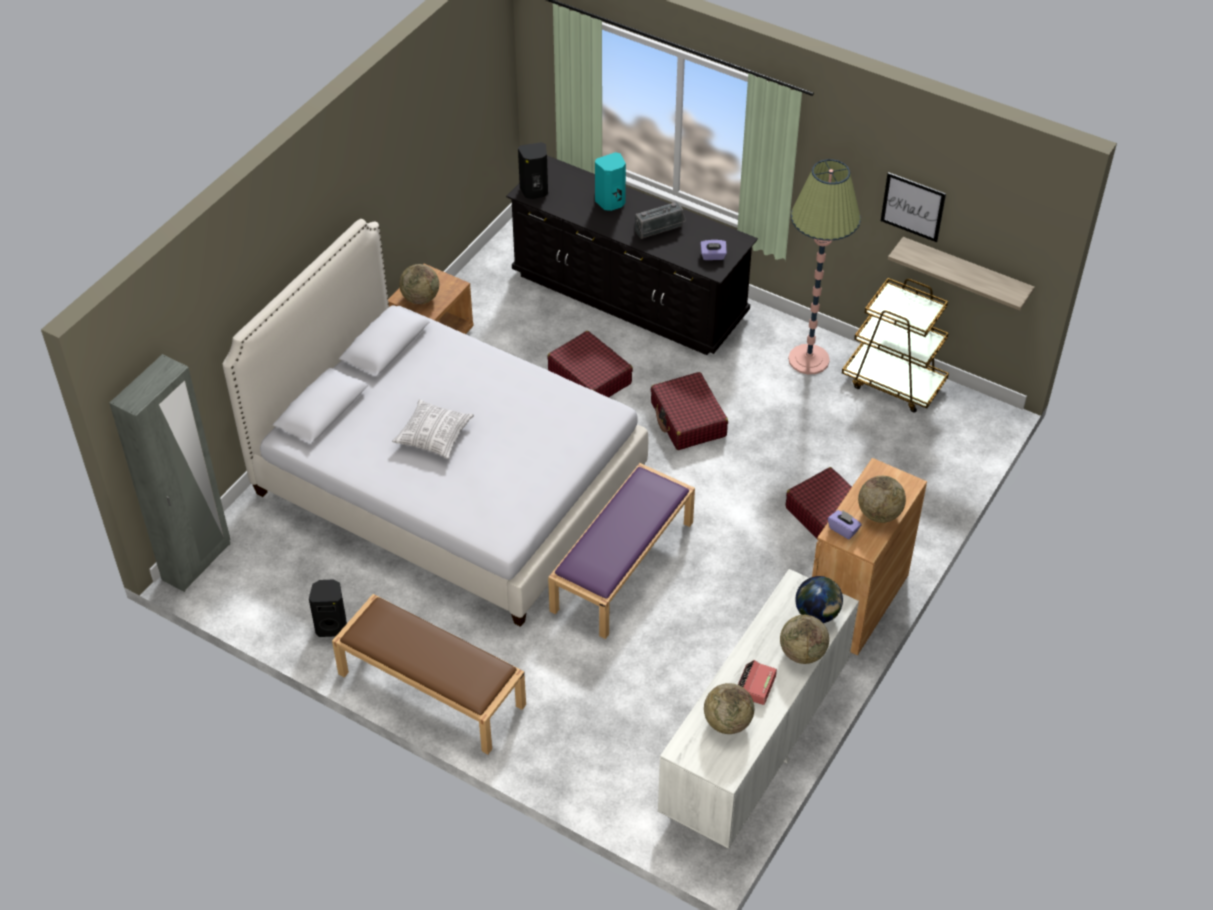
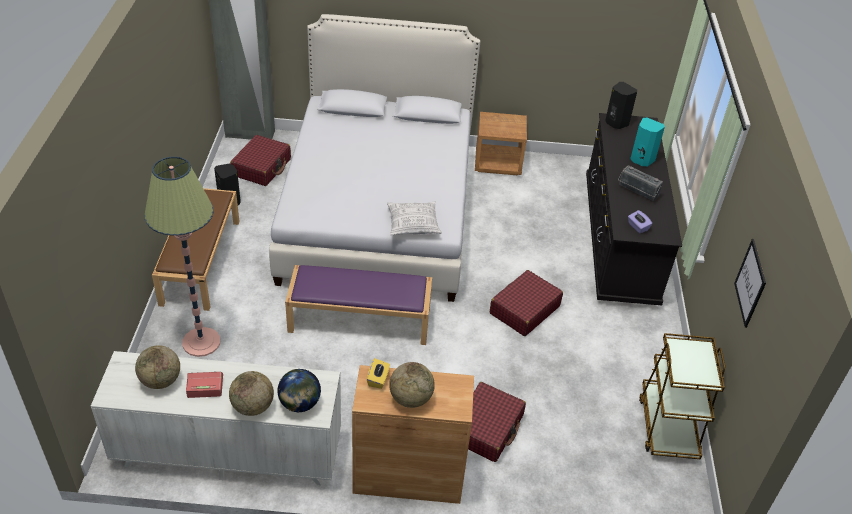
camera: 60 degrees right, 5 degrees down
pillow [392,399,474,459] -> pillow moved to [387,201,441,236]
globe [399,264,439,304] -> none
red suitcase [547,331,633,398] -> red suitcase moved to [230,135,291,186]
floor lamp [788,159,861,375] -> floor lamp moved to [144,157,220,357]
purple tissue box [828,510,862,539] -> yellow tissue box [367,358,390,389]
shelf [888,237,1035,311] -> none

